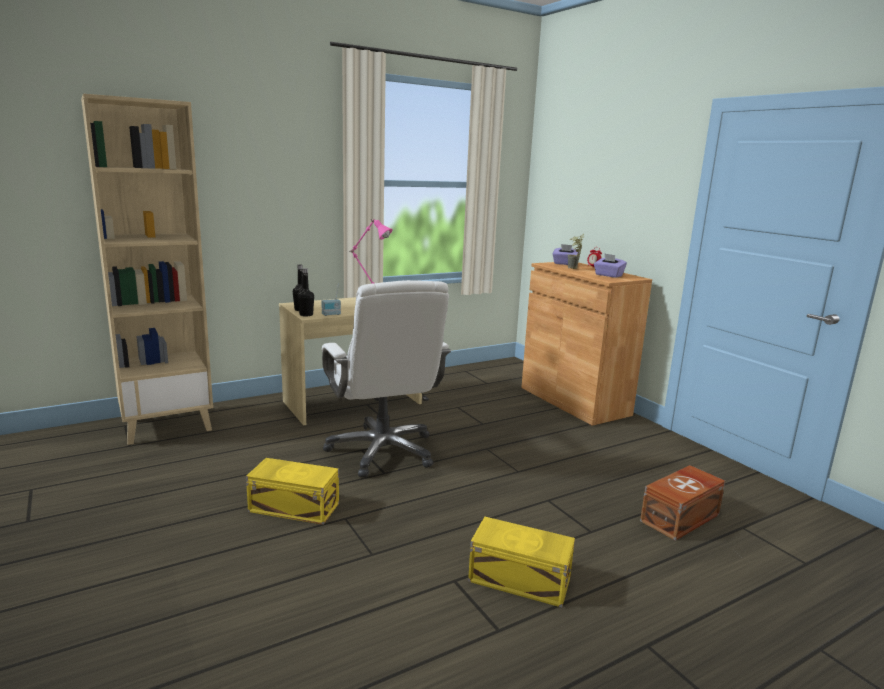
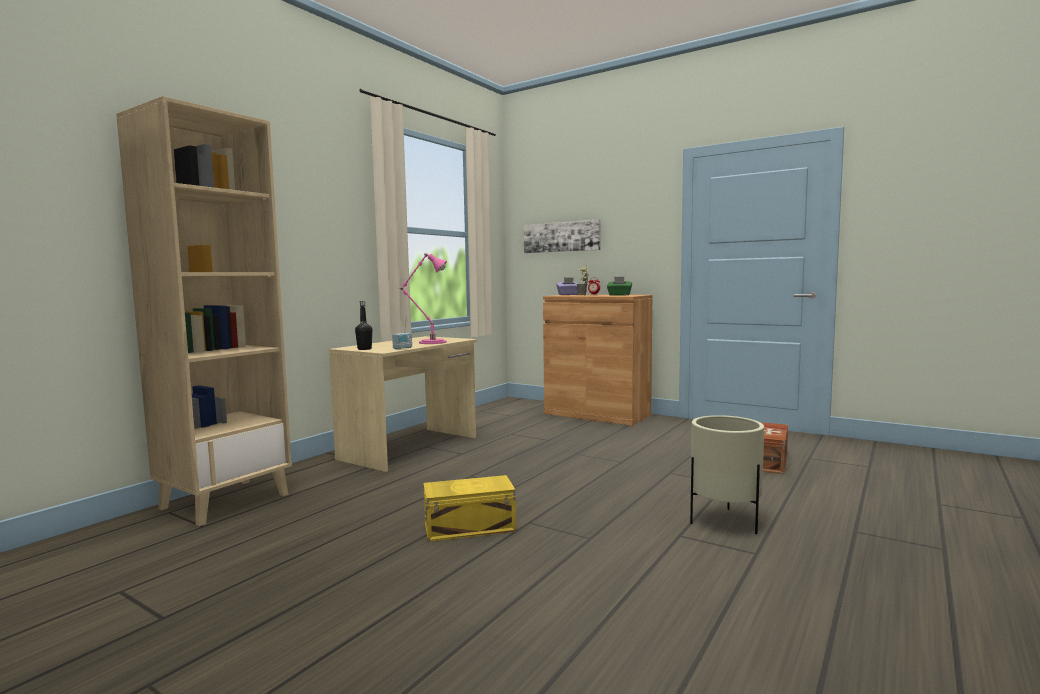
camera: 25 degrees left, 10 degrees down
black bottle [298,268,314,317] -> none
white office chair [322,280,451,478] -> none
yellow storage box [468,517,575,608] -> beige planter [690,415,764,534]
purple tissue box [594,253,627,278] -> green tissue box [607,277,632,296]
none -> picture [524,219,600,253]

